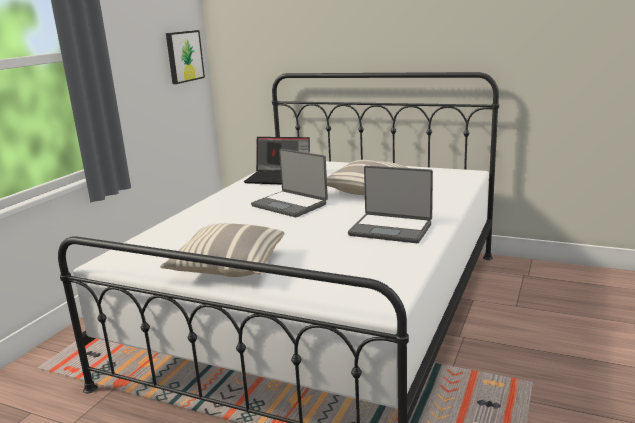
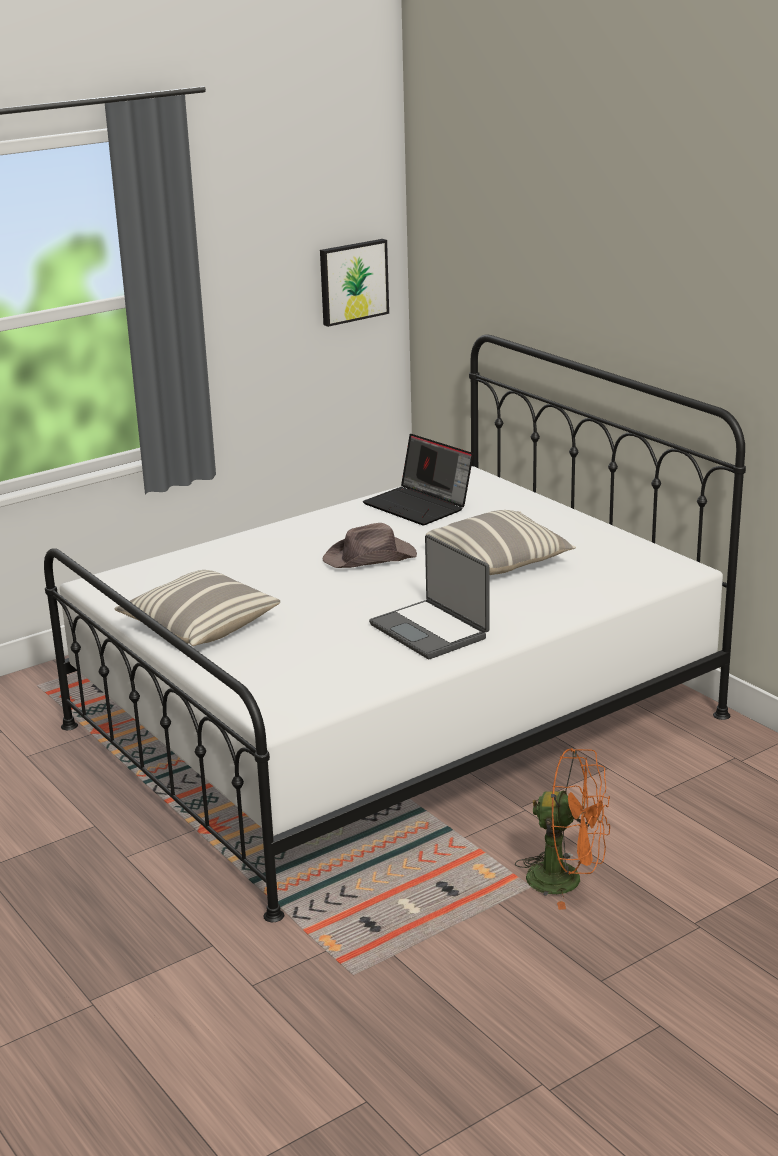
camera: 30 degrees right, 5 degrees up
laptop [251,149,328,217] -> brown hat [322,523,417,568]
none -> orange fan [515,748,610,910]

